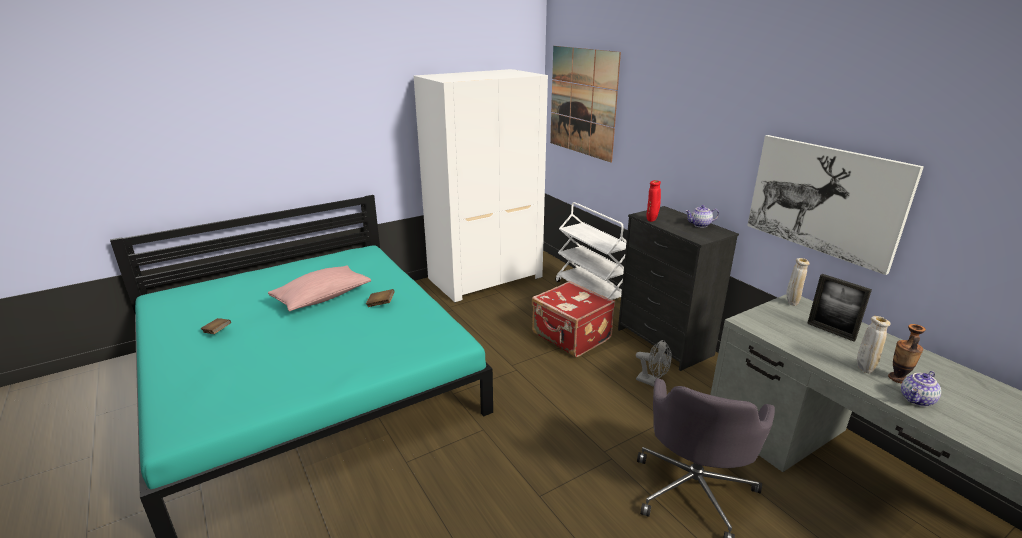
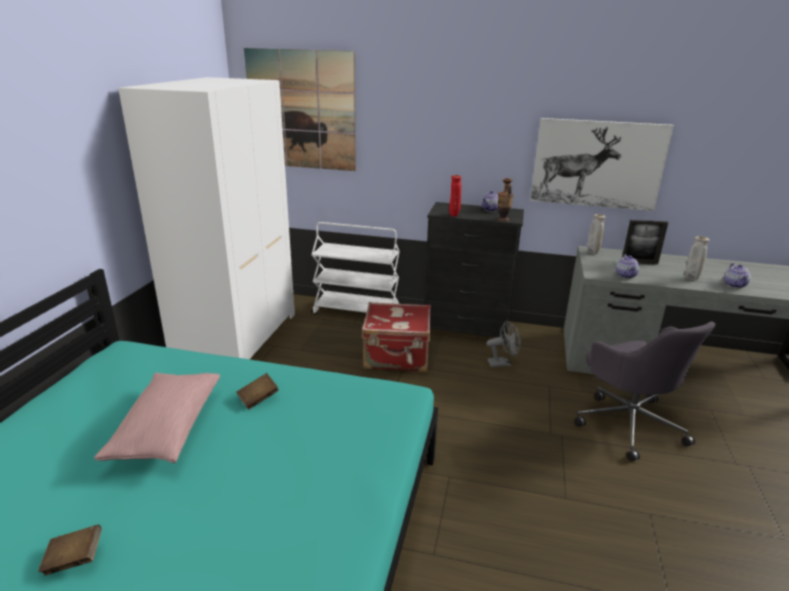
camera: 45 degrees left, 0 degrees up
vase [888,324,926,384] -> vase moved to [497,178,514,221]
none -> teapot [616,254,640,279]

